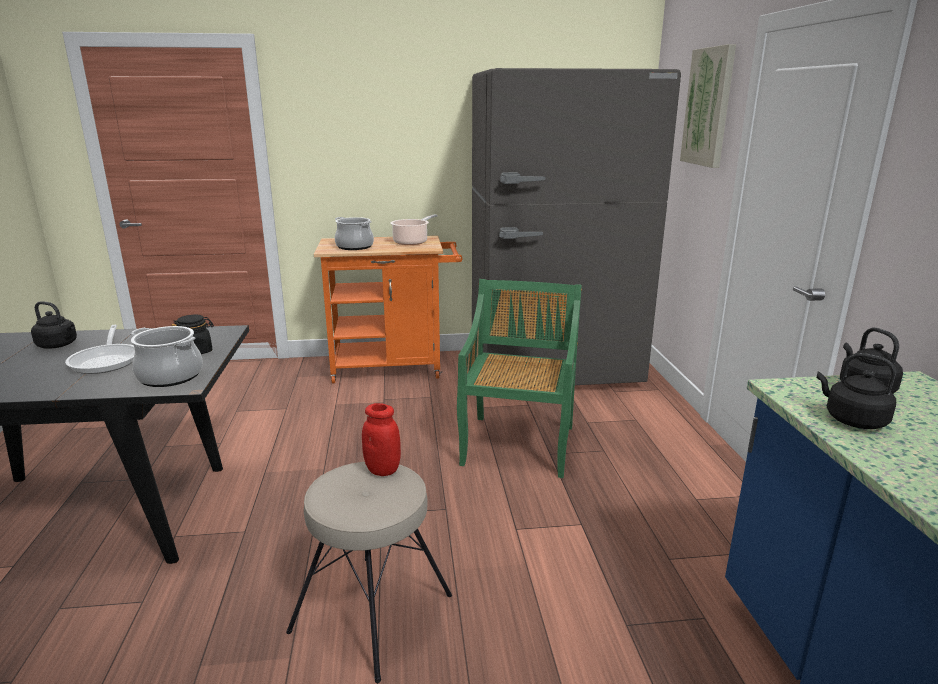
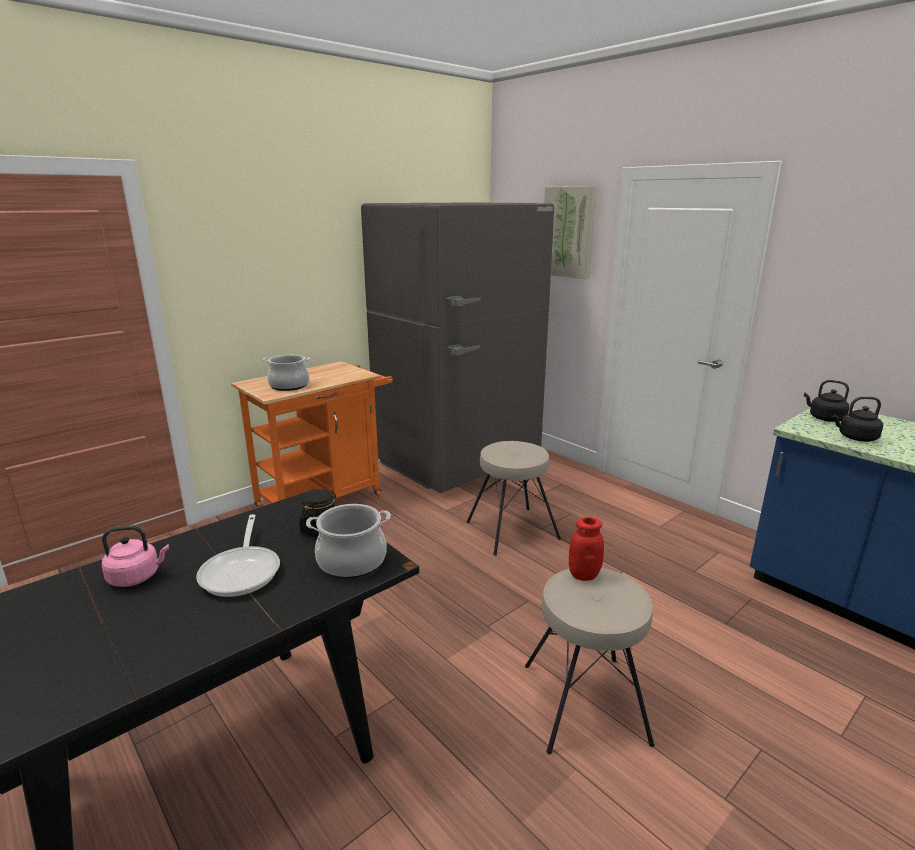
camera: 35 degrees left, 0 degrees up
black kettle [31,301,77,349] -> pink kettle [101,525,169,587]
frying pan [65,325,135,374] -> frying pan turned 45 degrees clockwise [196,514,280,597]
cooking pot [391,214,437,245] -> none
green chair [457,279,582,478] -> beige stool [467,441,561,555]

